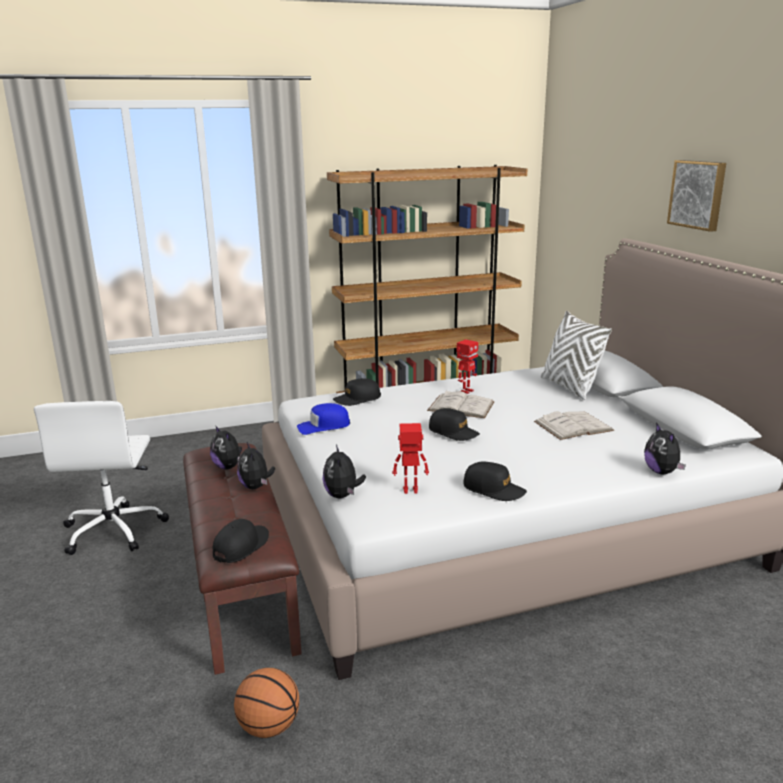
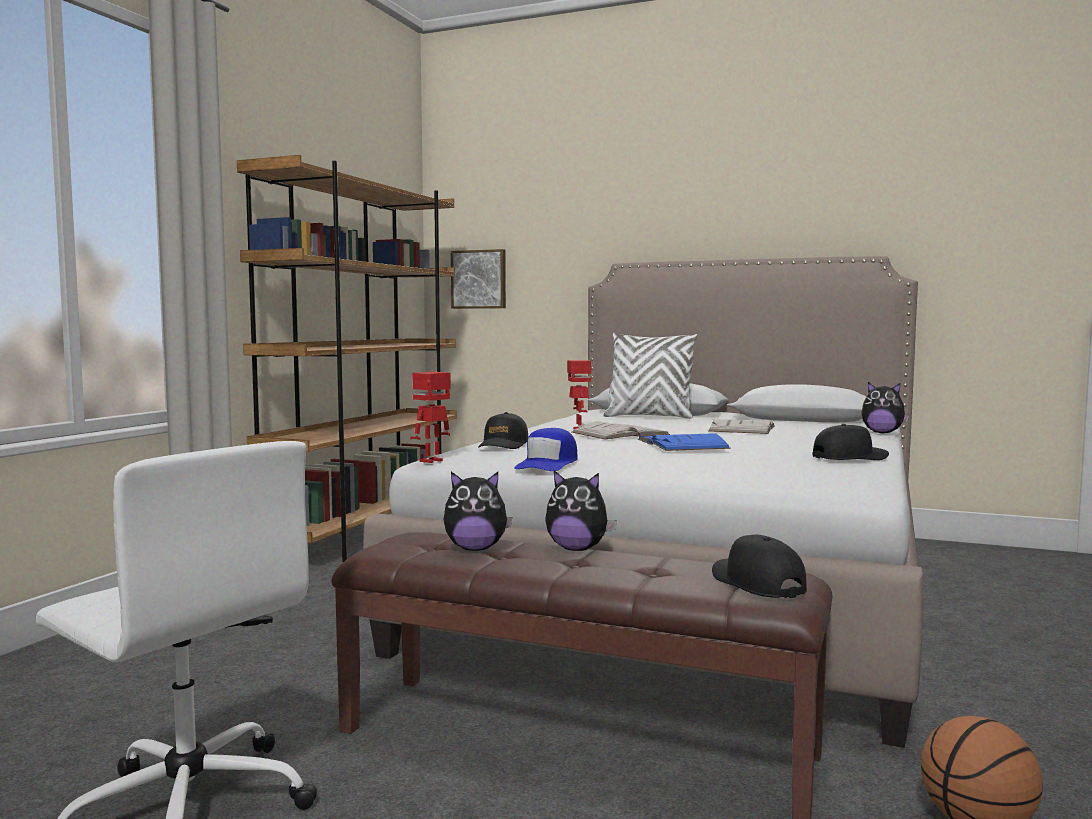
camera: 50 degrees left, 15 degrees down
plush toy [322,444,366,498] -> none
toy robot [392,423,429,494] -> toy robot moved to [411,372,451,463]
black cap [429,408,480,441] -> blue book [638,433,731,451]
picture [667,160,726,232] -> picture moved to [451,249,506,309]

